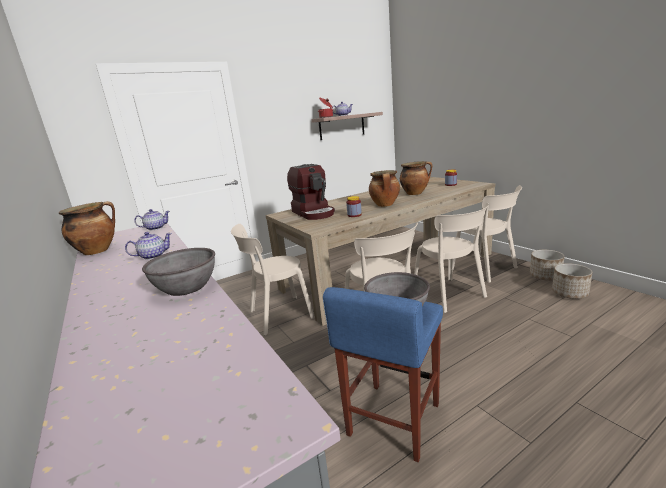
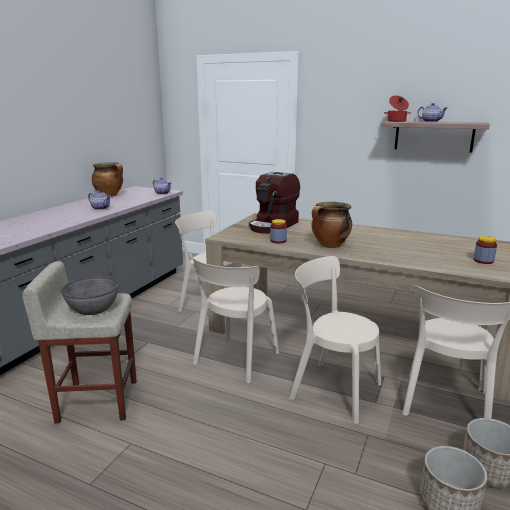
camera: 55 degrees right, 0 degrees up
grey bowl [142,248,215,296] -> none
blue stool [323,287,443,462] -> beige stool [22,261,137,424]
cooking pot [400,161,432,195] -> none
beige chair [414,203,489,313] -> beige chair turned 90 degrees clockwise [289,256,381,424]

